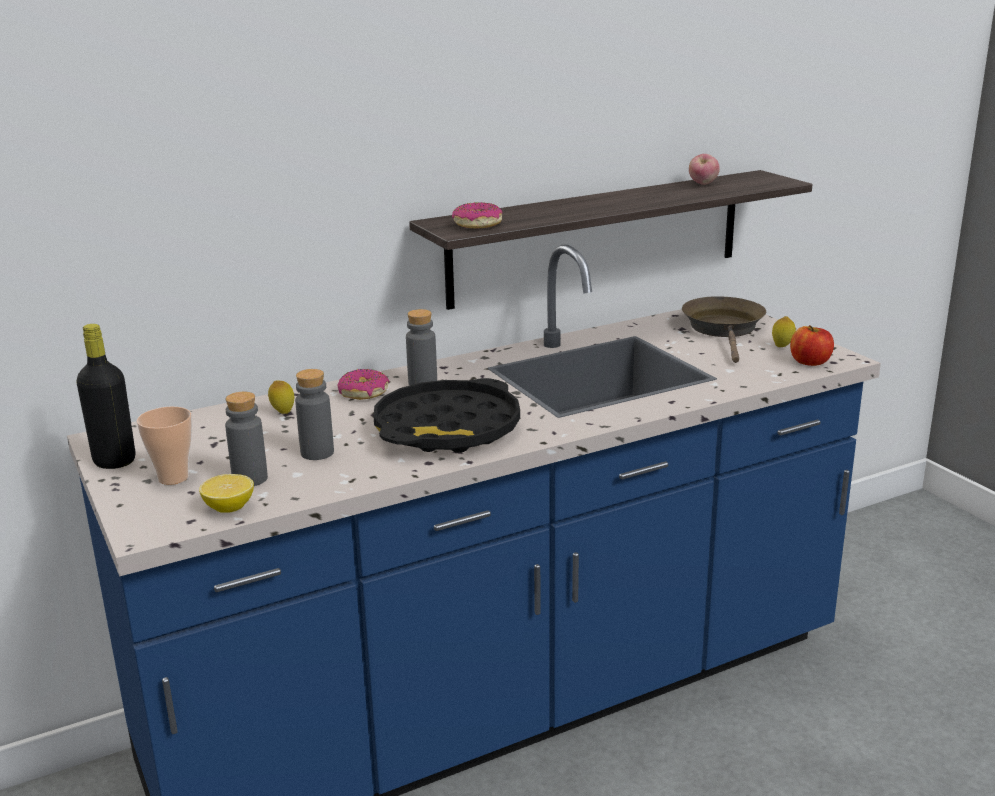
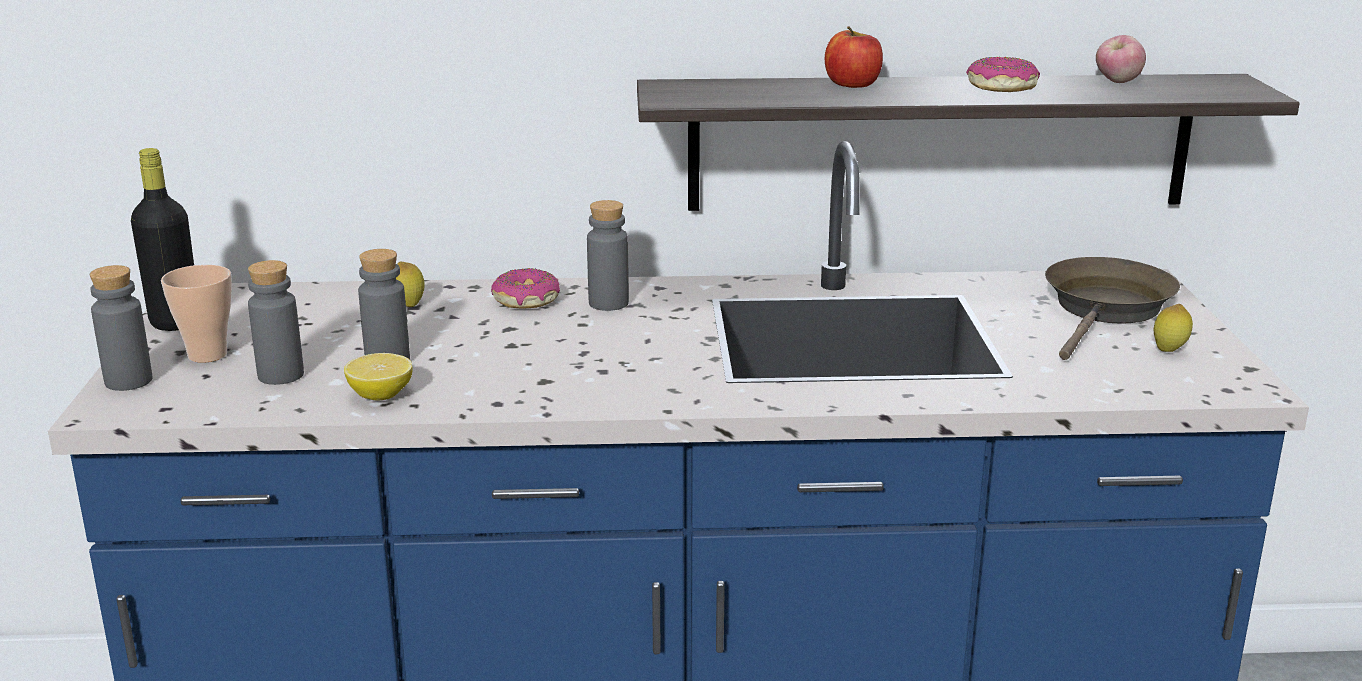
camera: 25 degrees right, 0 degrees up
lemon [199,474,254,513] -> lemon moved to [344,353,413,401]
black tray [373,378,520,453] -> none
donut [452,202,503,229] -> donut moved to [966,57,1040,92]
apple [790,325,834,366] -> apple moved to [825,26,883,88]
none -> grey bottle [90,265,152,391]

